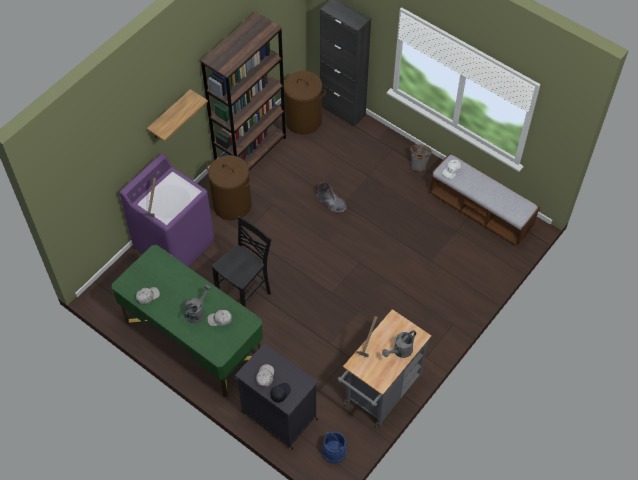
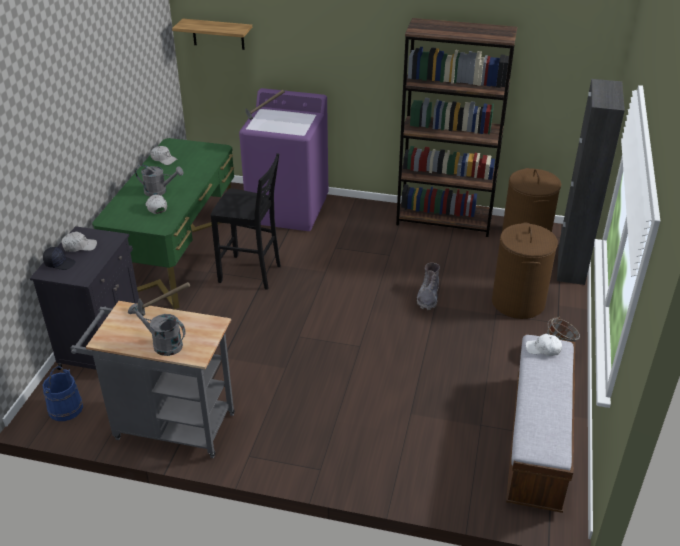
camera: 65 degrees right, 20 degrees down
shelf [147,89,208,142] -> shelf moved to [172,19,252,50]
brown laundry basket [207,155,252,220] -> brown laundry basket moved to [492,223,558,319]

